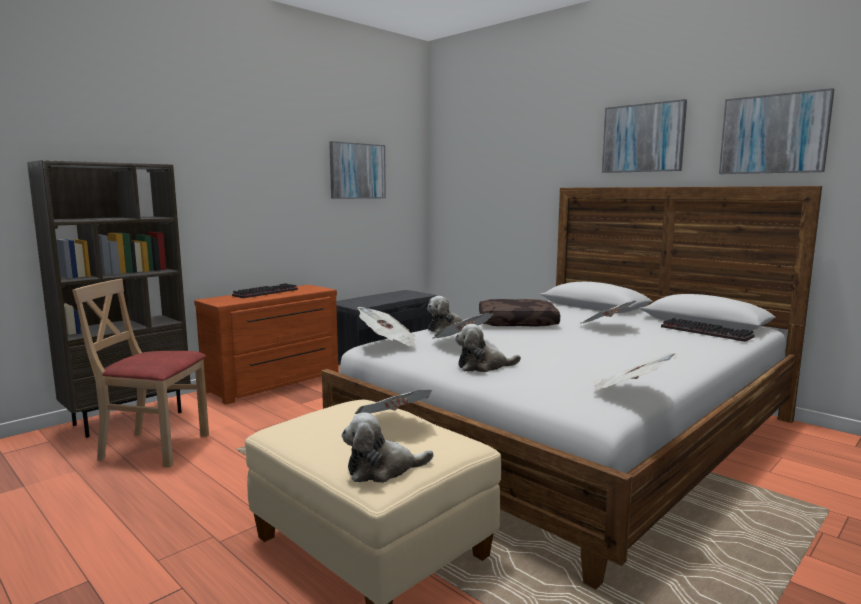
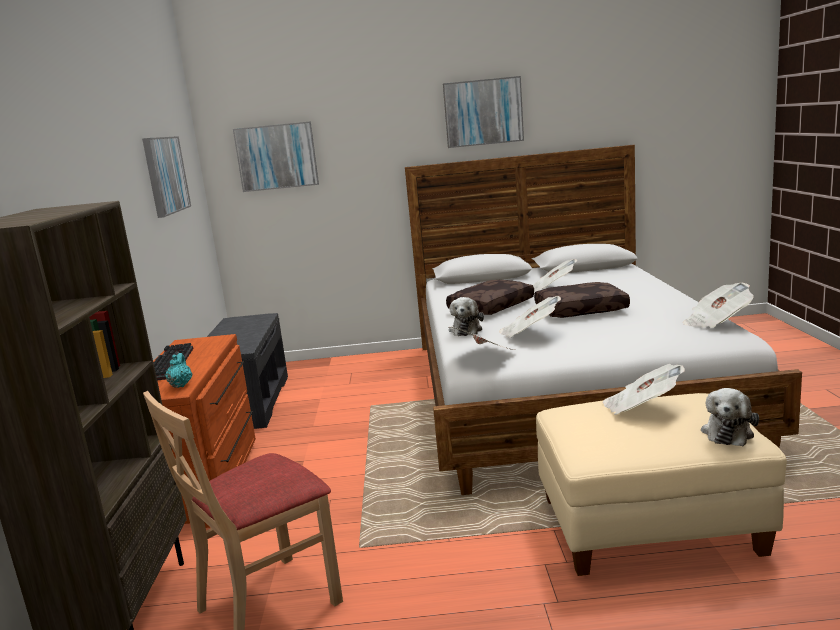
camera: 45 degrees left, 5 degrees up
plush toy [455,324,521,372] -> none
keyboard [661,318,755,342] -> none
picture [719,88,834,174] -> picture moved to [233,121,319,192]
none -> turquoise teapot [165,353,192,388]
none -> brown pillow [534,282,630,318]

